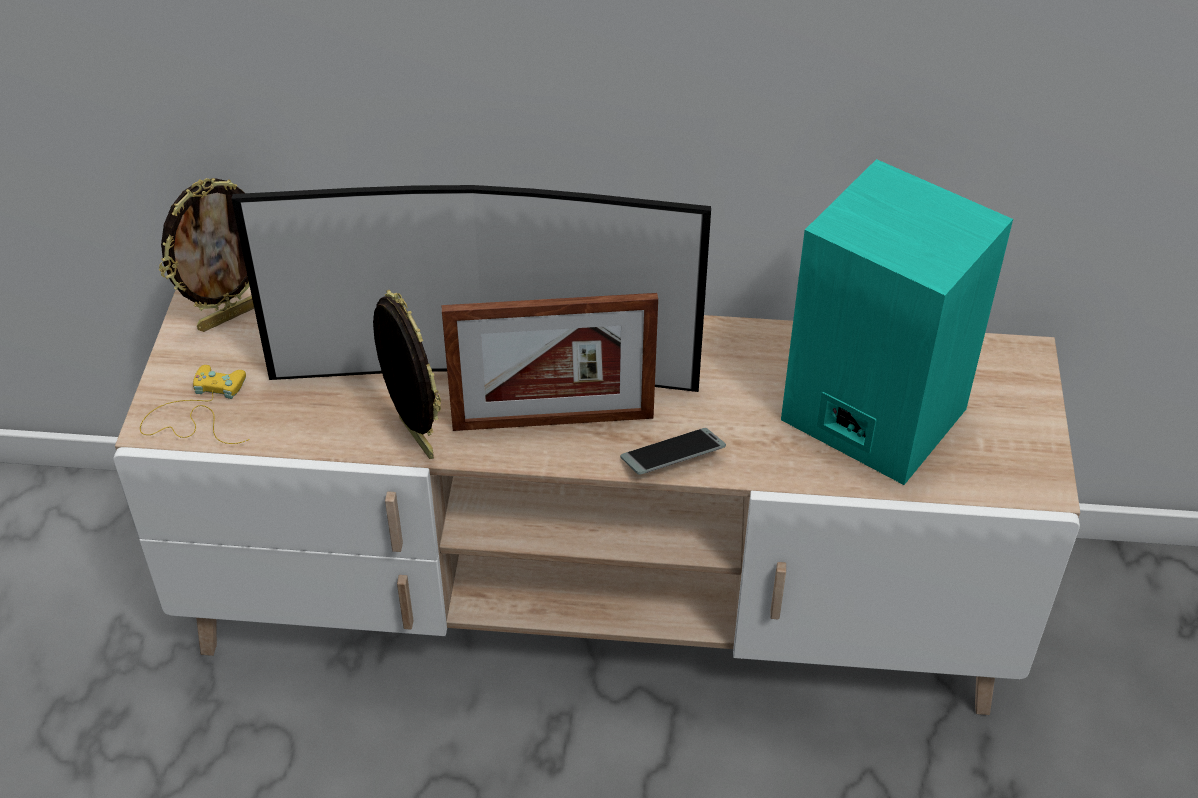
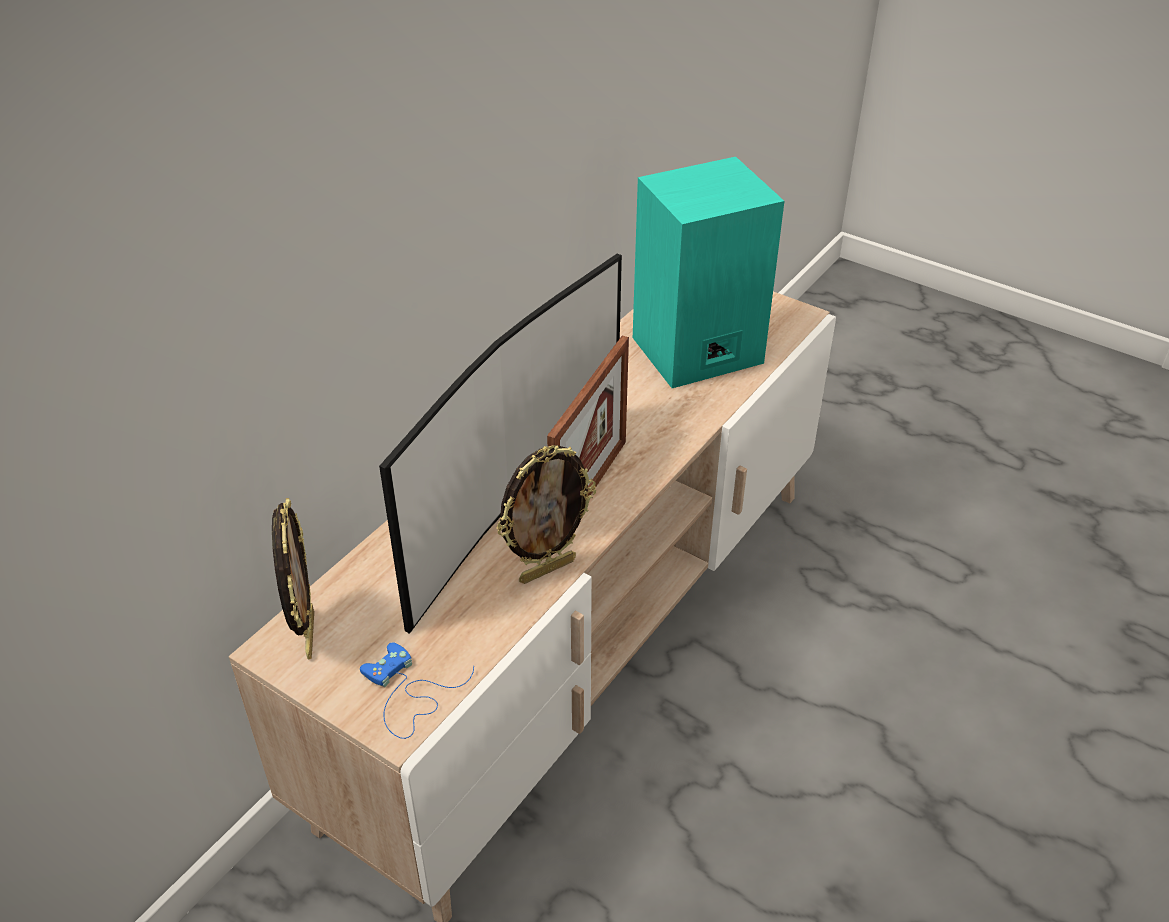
camera: 60 degrees left, 5 degrees down
yellow game controller [140,365,250,444] -> blue game controller [360,643,474,739]
picture frame [373,290,441,459] -> picture frame turned 150 degrees clockwise [496,445,596,584]
phone [620,428,726,475] -> none

